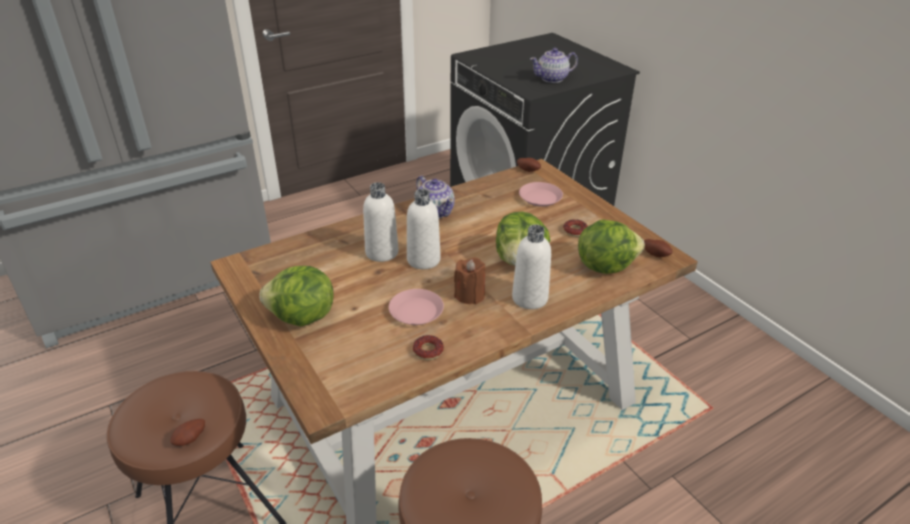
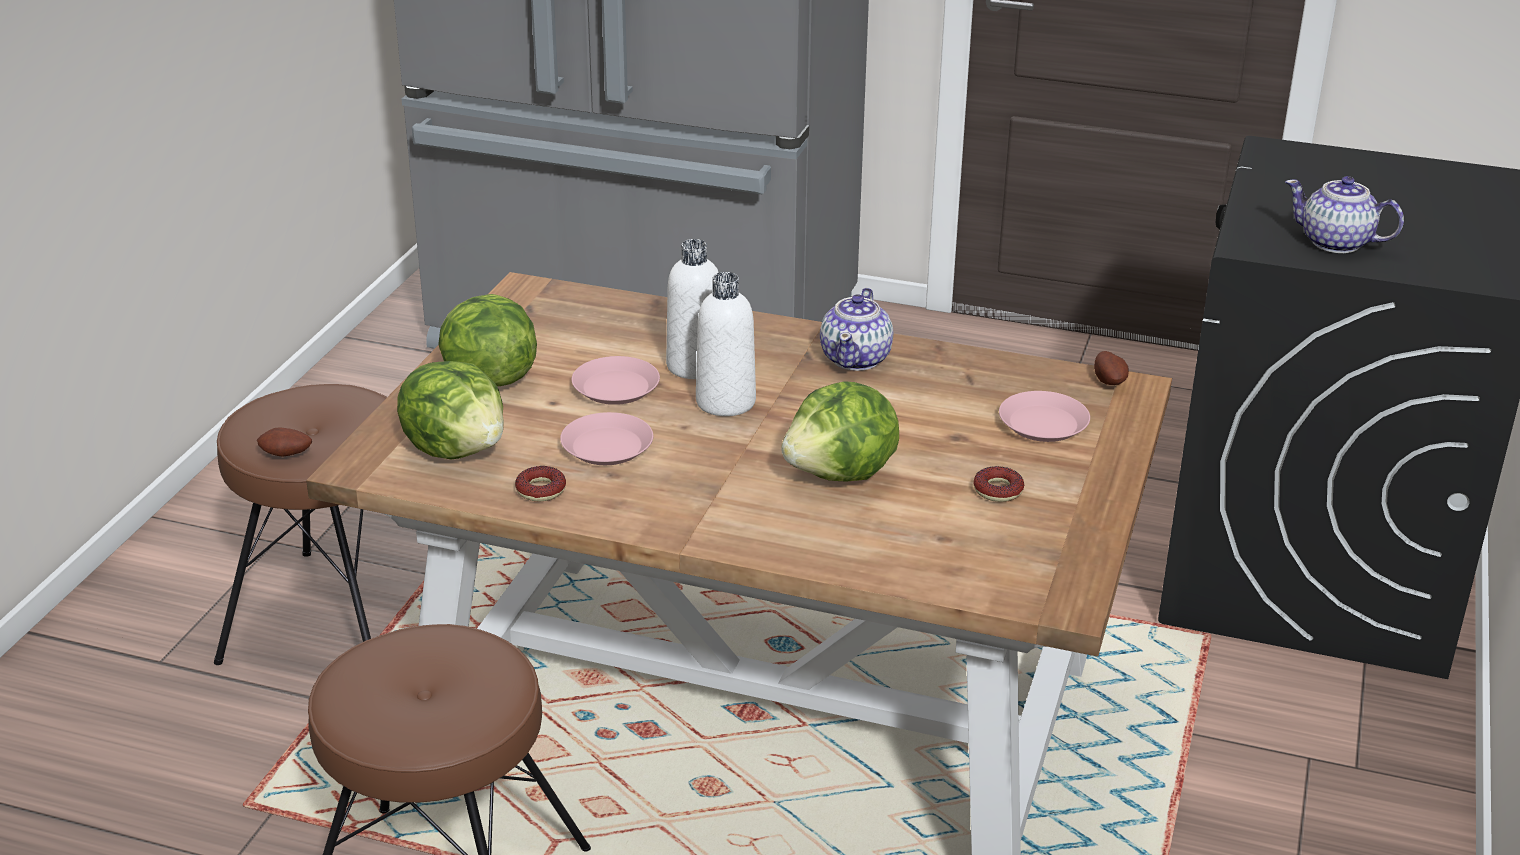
camera: 50 degrees right, 5 degrees down
brown candle [454,257,486,304] -> none
white bottle [512,224,551,309] -> none
lettuce [578,219,645,274] -> lettuce moved to [397,361,504,459]
potato [644,239,673,257] -> none
none -> pink plate [571,356,660,405]

